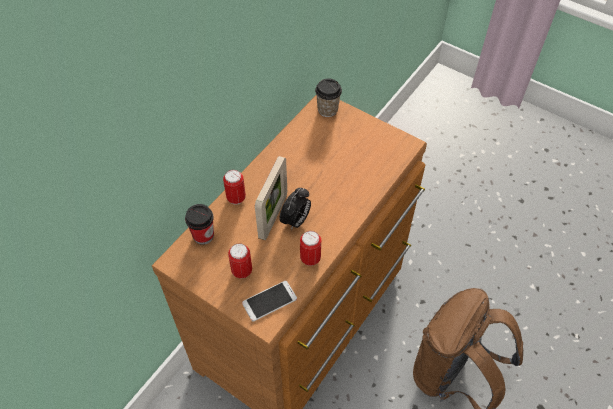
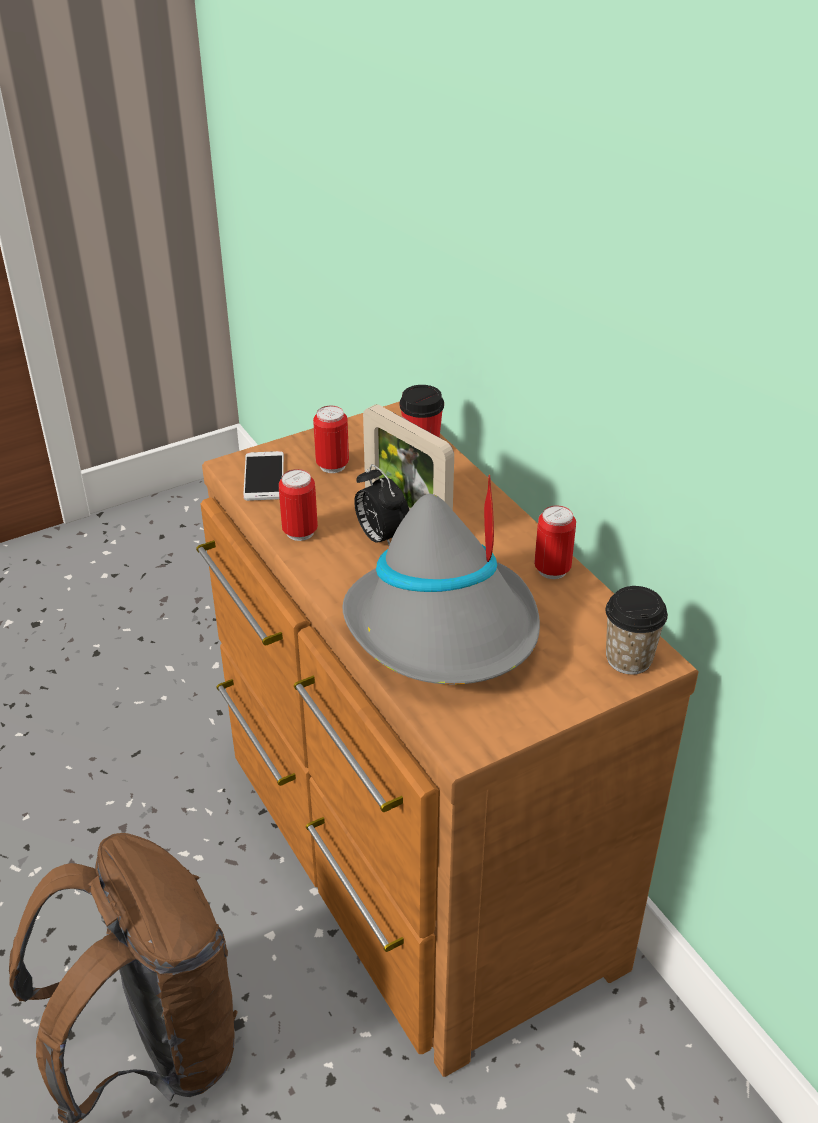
camera: 115 degrees right, 15 degrees down
can [223,170,246,205] -> can moved to [534,505,576,579]
none -> grey hat [342,474,540,684]

